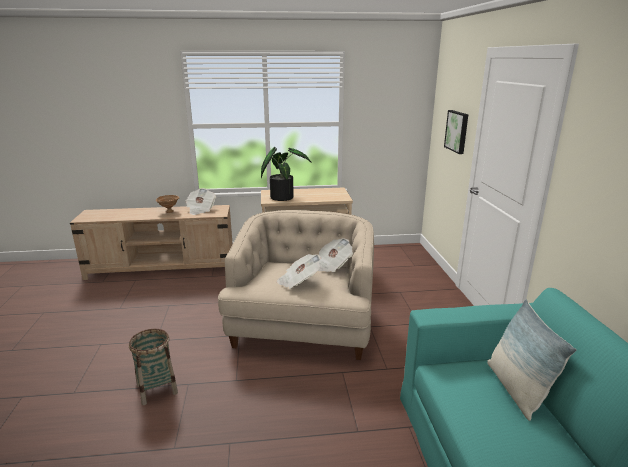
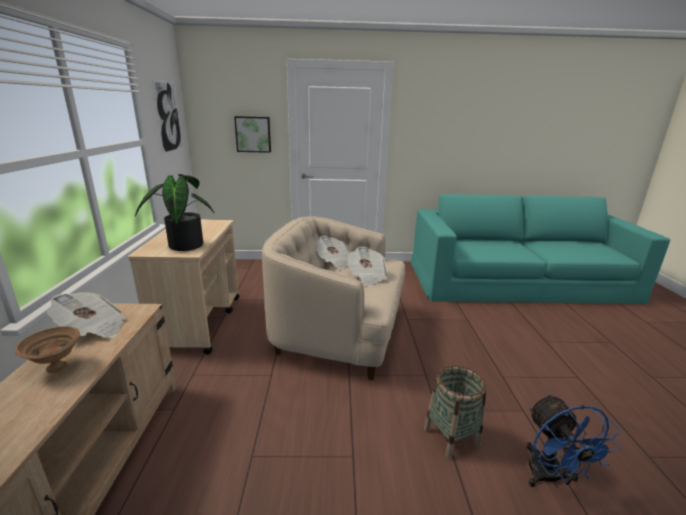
camera: 85 degrees left, 0 degrees up
pillow [487,299,577,421] -> none
none -> picture [152,79,183,154]
none -> blue fan [526,393,621,488]

